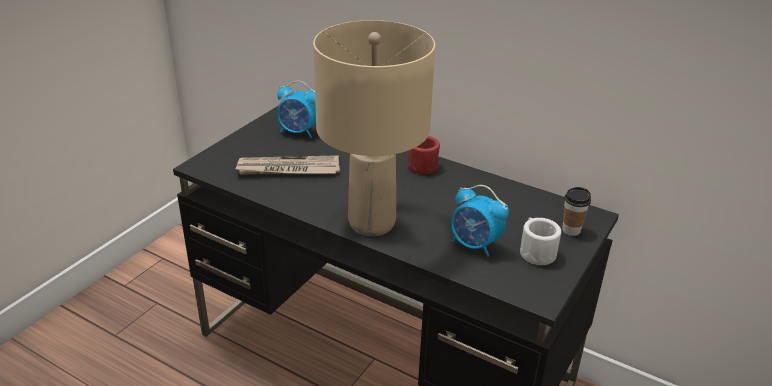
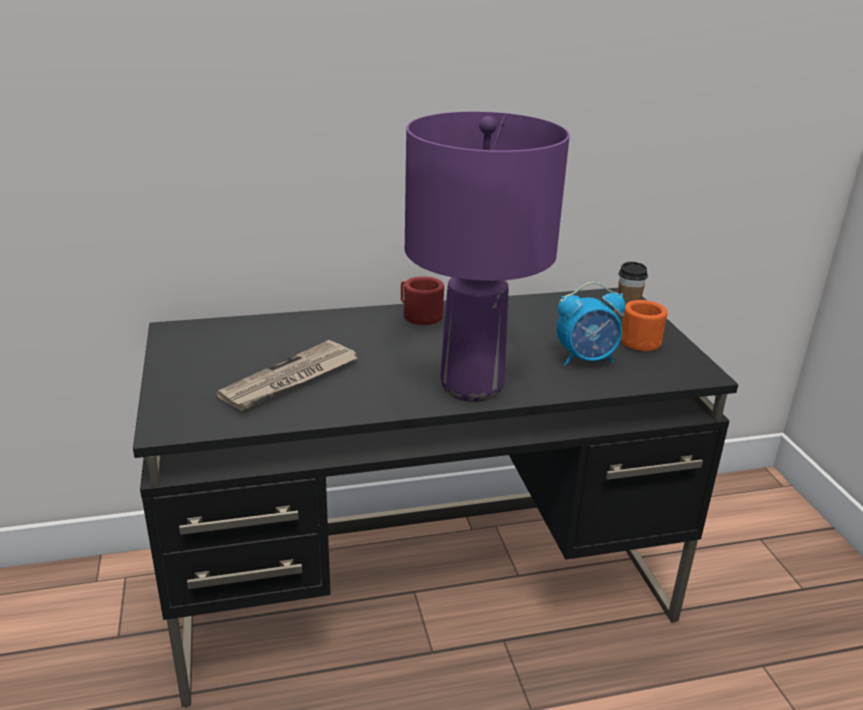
camera: 45 degrees left, 5 degrees down
alarm clock [277,81,316,138] -> none
beige table lamp [313,20,435,236] -> purple table lamp [405,112,570,402]
white mug [520,218,561,265] -> orange mug [614,300,667,351]

